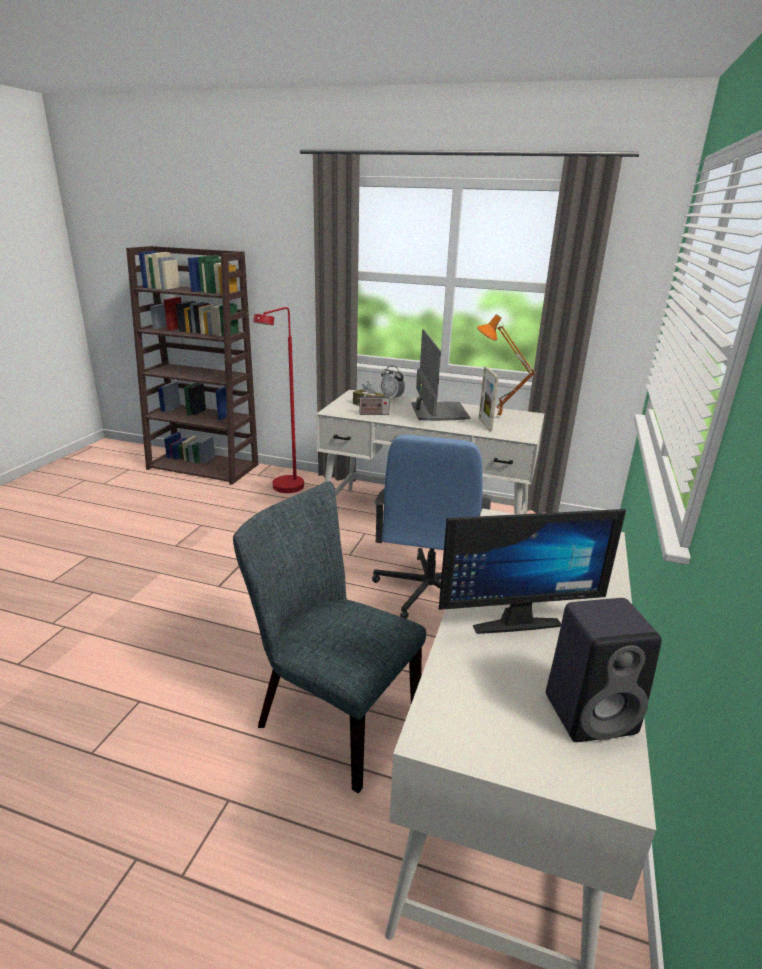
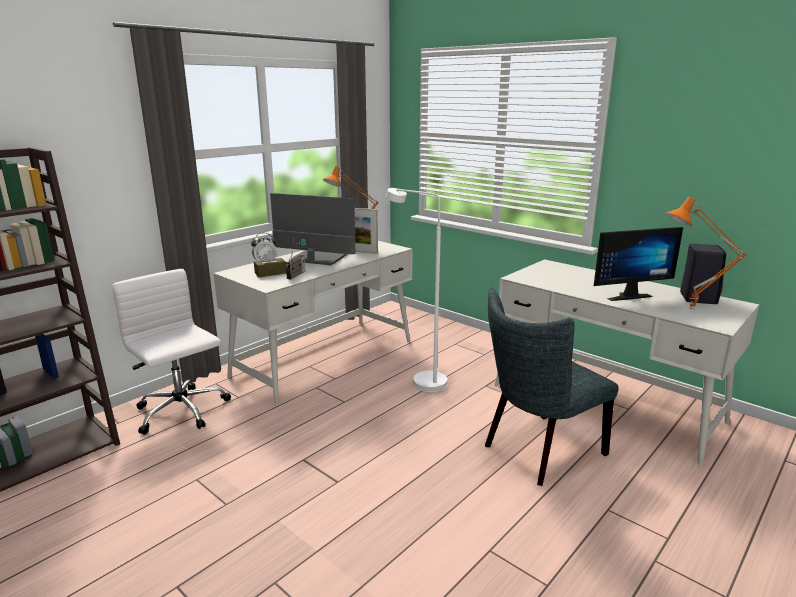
camera: 65 degrees left, 5 degrees down
red floor lamp [253,307,304,493] -> white office chair [112,269,231,435]
blue office chair [372,435,491,619] -> white floor lamp [386,188,447,392]
monitor [439,509,626,634] -> monitor turned 60 degrees clockwise [594,227,683,301]
none -> orange table lamp [666,197,747,309]

